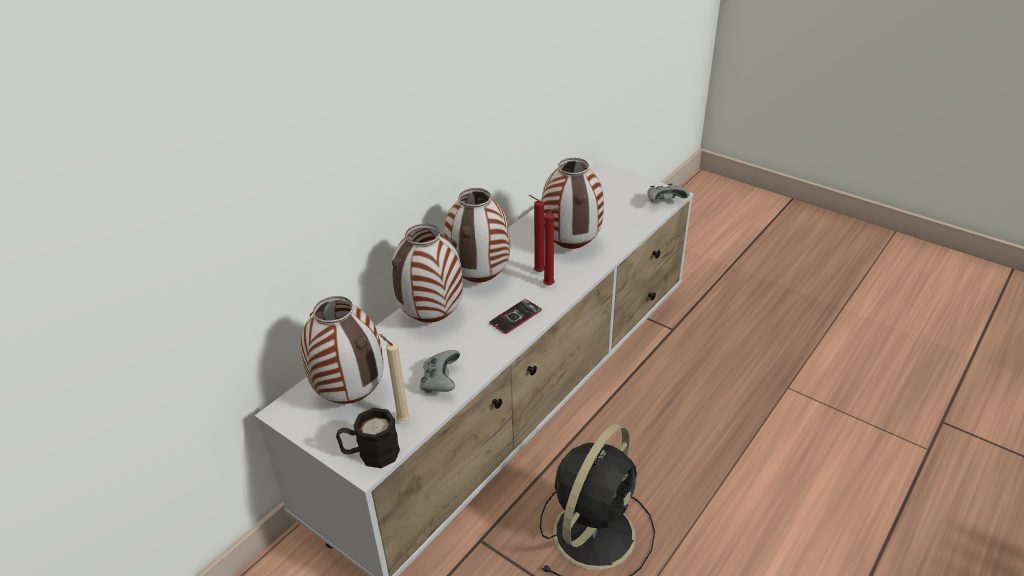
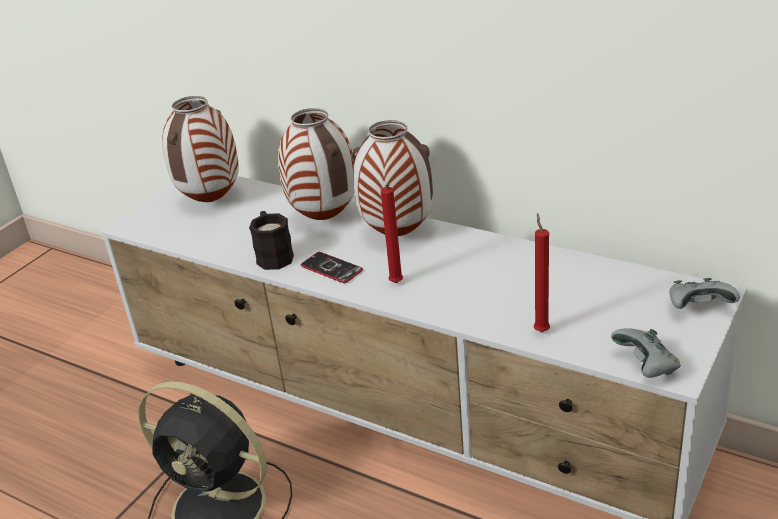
camera: 85 degrees right, 5 degrees down
black mug [336,408,400,468] -> black mug moved to [249,211,294,270]
beige candle [379,334,410,422] -> none
grey game controller [420,350,460,393] -> grey game controller moved to [670,278,740,309]
red candle [529,195,544,272] -> red candle moved to [534,213,550,332]
vase [542,158,604,249] -> none

